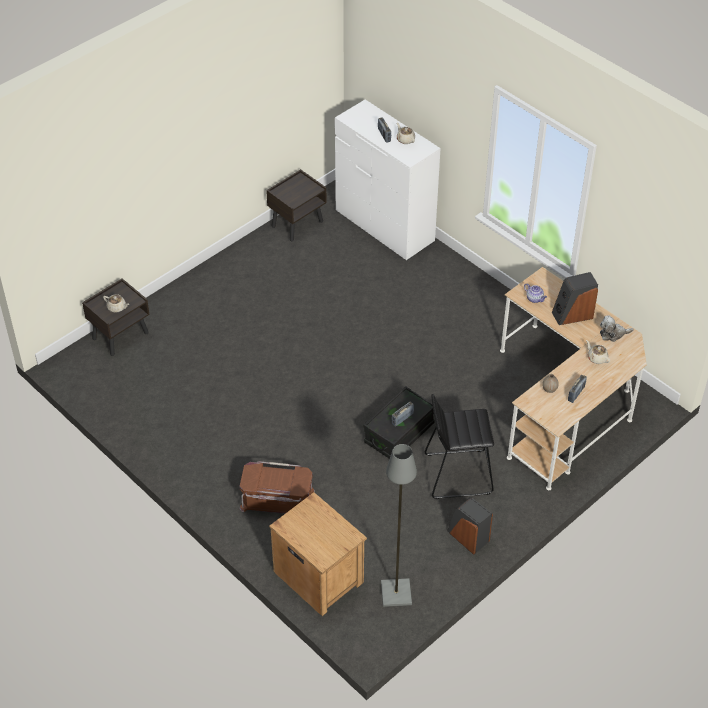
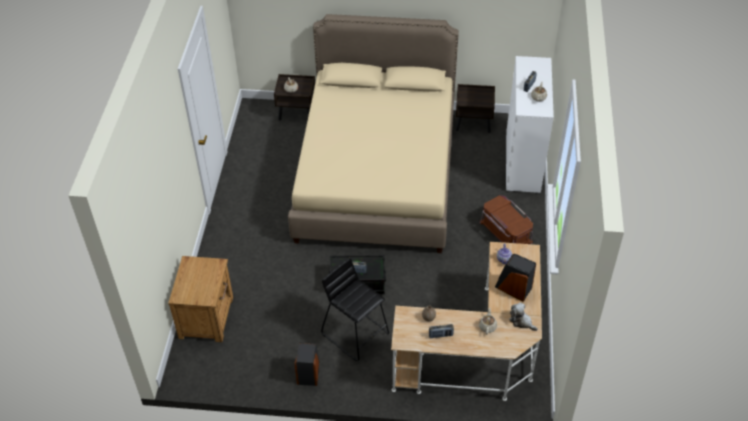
camera: 50 degrees right, 0 degrees up
brown storage box [239,461,315,514] -> brown storage box moved to [480,195,533,244]
grey floor lamp [381,444,417,607] -> none
none -> beige bed [288,14,459,253]

